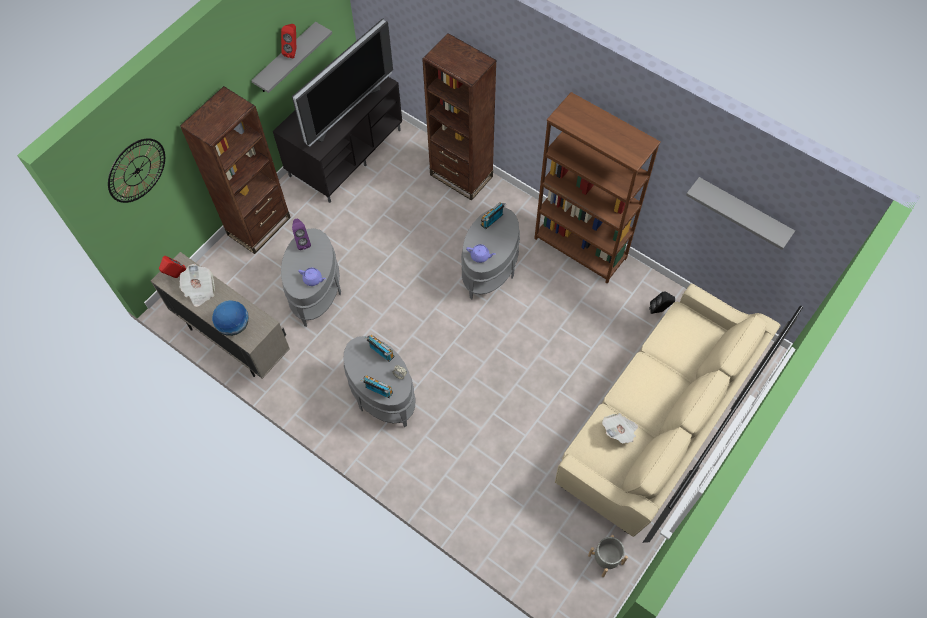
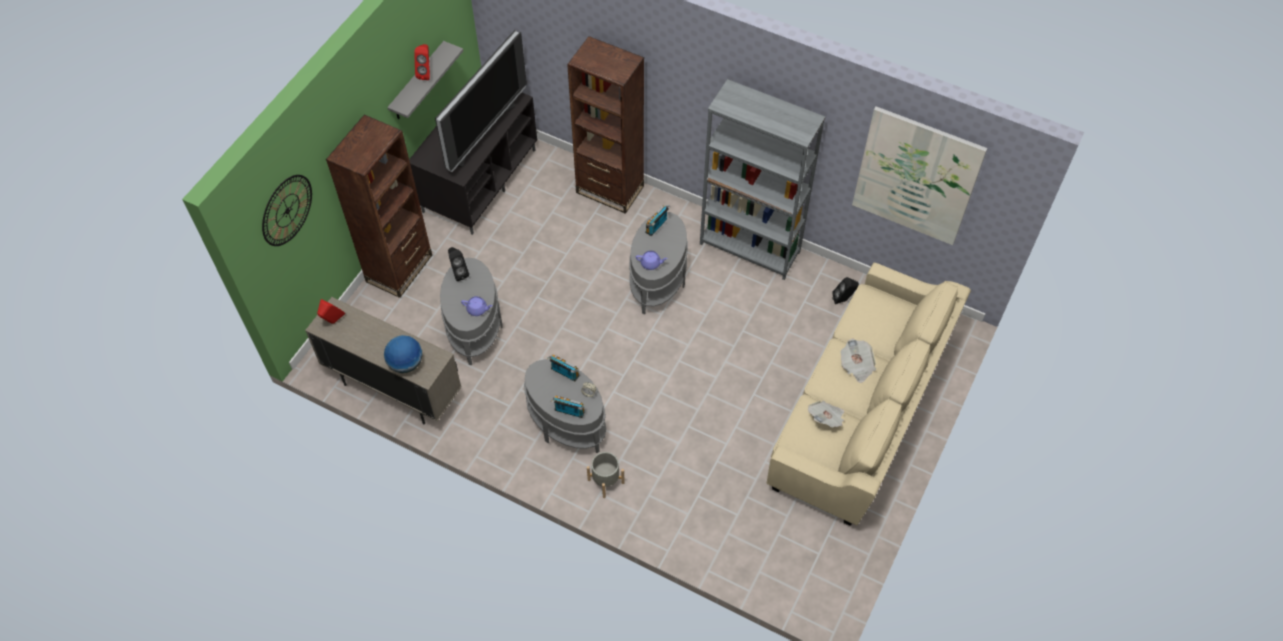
camera: 10 degrees left, 5 degrees down
newspaper [179,264,215,307] -> newspaper moved to [840,338,876,383]
purple speaker [292,219,311,250] -> black speaker [448,247,469,281]
brown bookcase [534,92,661,284] -> grey bookcase [700,79,825,280]
grey planter [588,535,628,577] -> grey planter moved to [587,452,625,498]
grey shelf [686,177,795,250] -> picture [852,106,988,245]

